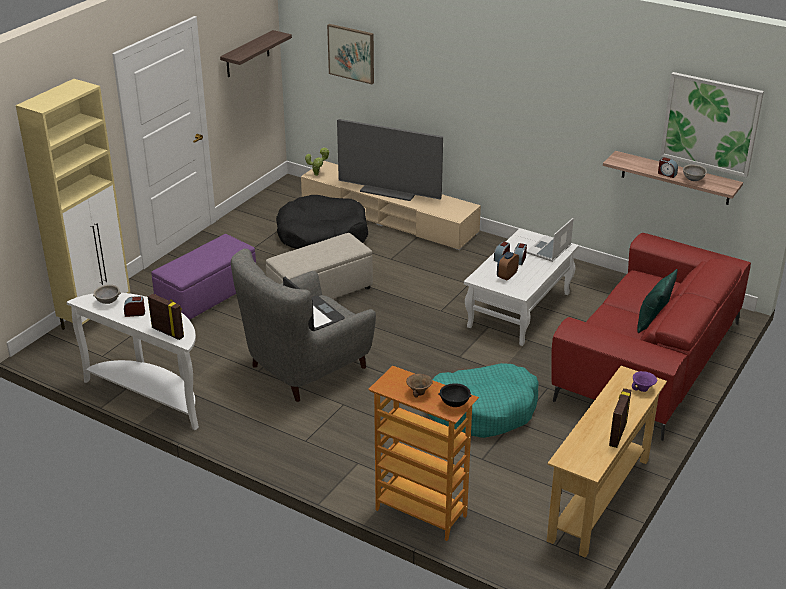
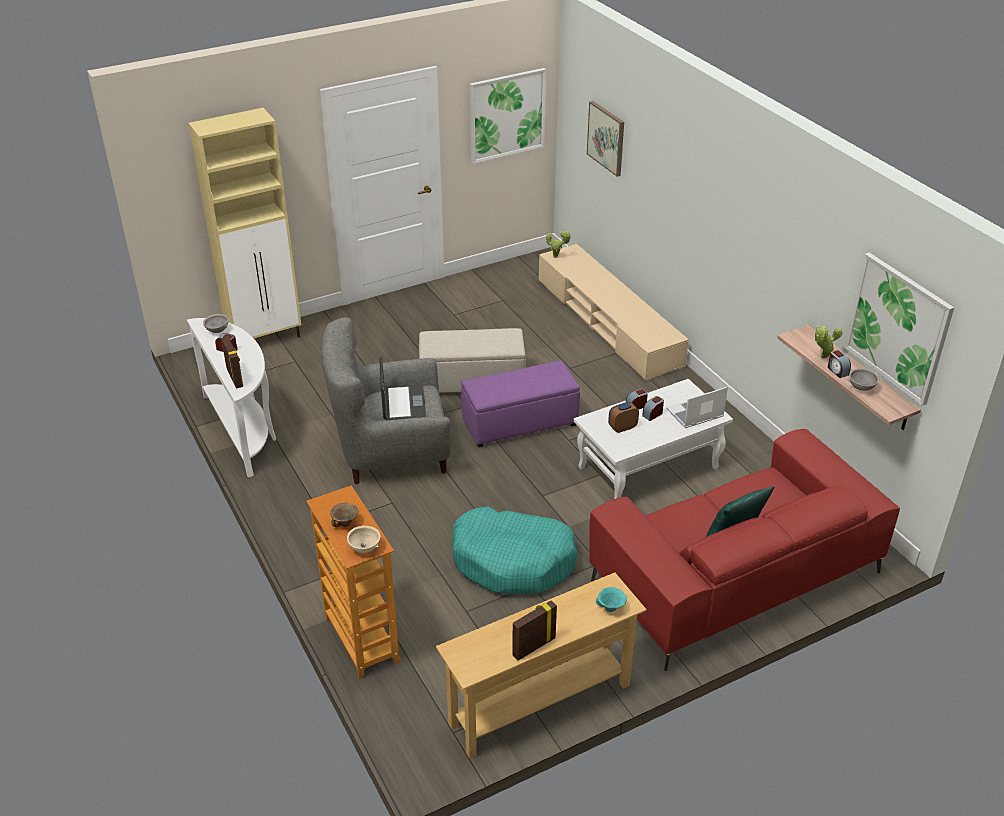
camera: 30 degrees right, 5 degrees up
purple ottoman [151,234,256,320] -> purple ottoman moved to [461,360,580,447]
shelf [220,30,292,77] -> picture [470,68,546,164]
black dog bed [276,195,368,249] -> none
television [337,119,443,201] -> none
black bowl [438,383,472,407] -> beige bowl [347,526,380,553]
purple bowl [632,371,657,392] -> turquoise bowl [596,587,627,612]
none -> potted plant [815,326,842,359]

